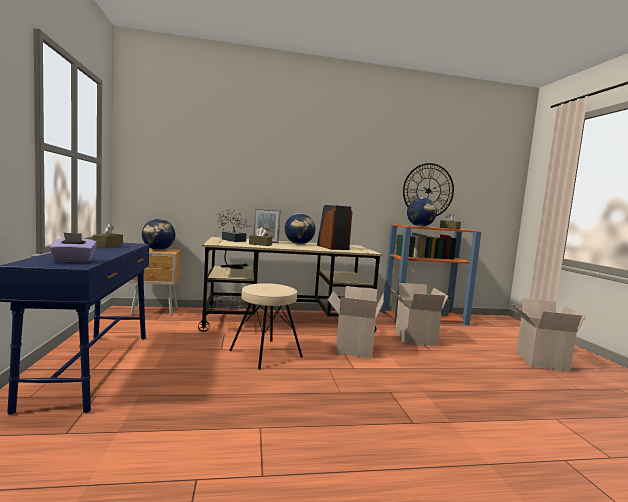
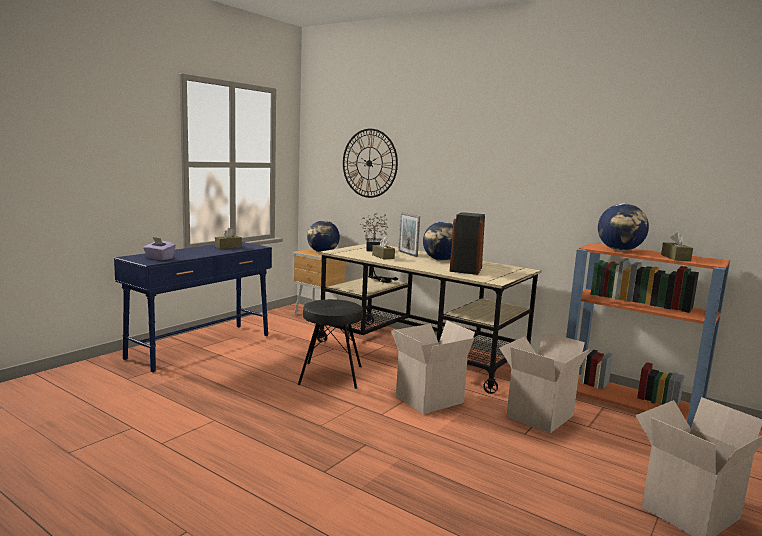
camera: 45 degrees right, 5 degrees up
beige stool [229,283,303,370] -> black stool [298,299,363,389]
wall clock [403,163,454,216] -> wall clock moved to [343,129,398,198]

